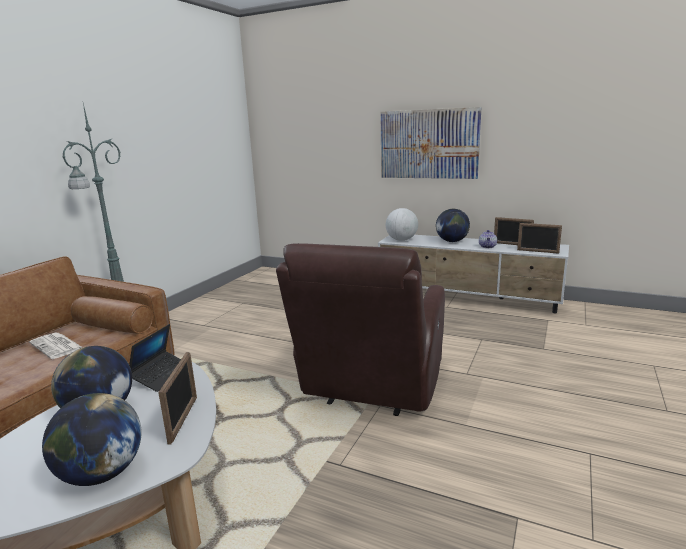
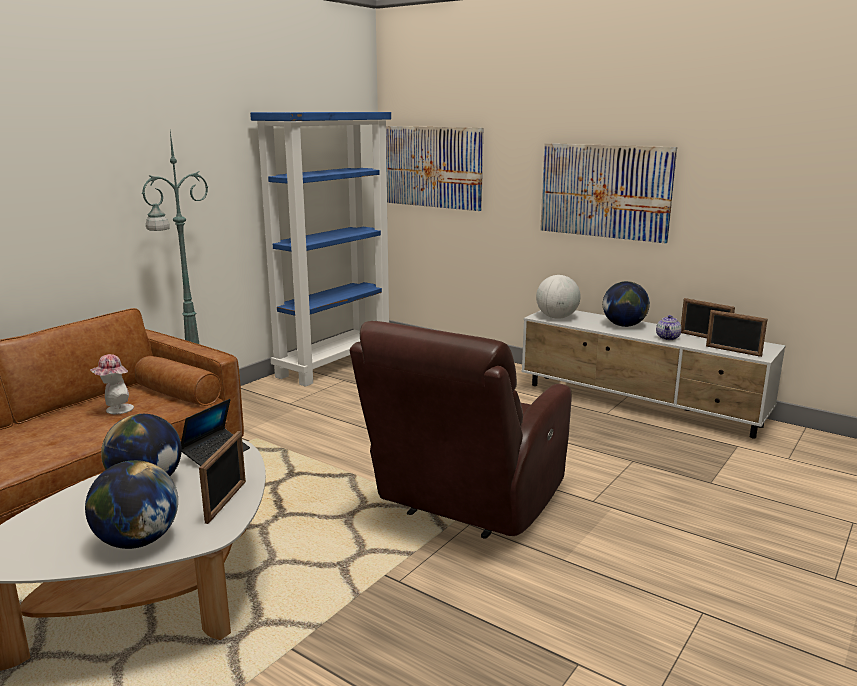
camera: 10 degrees right, 0 degrees up
newspaper [29,333,83,359] -> hat [90,354,134,414]
none -> blue bookcase [250,112,391,387]
none -> picture [386,126,483,211]

